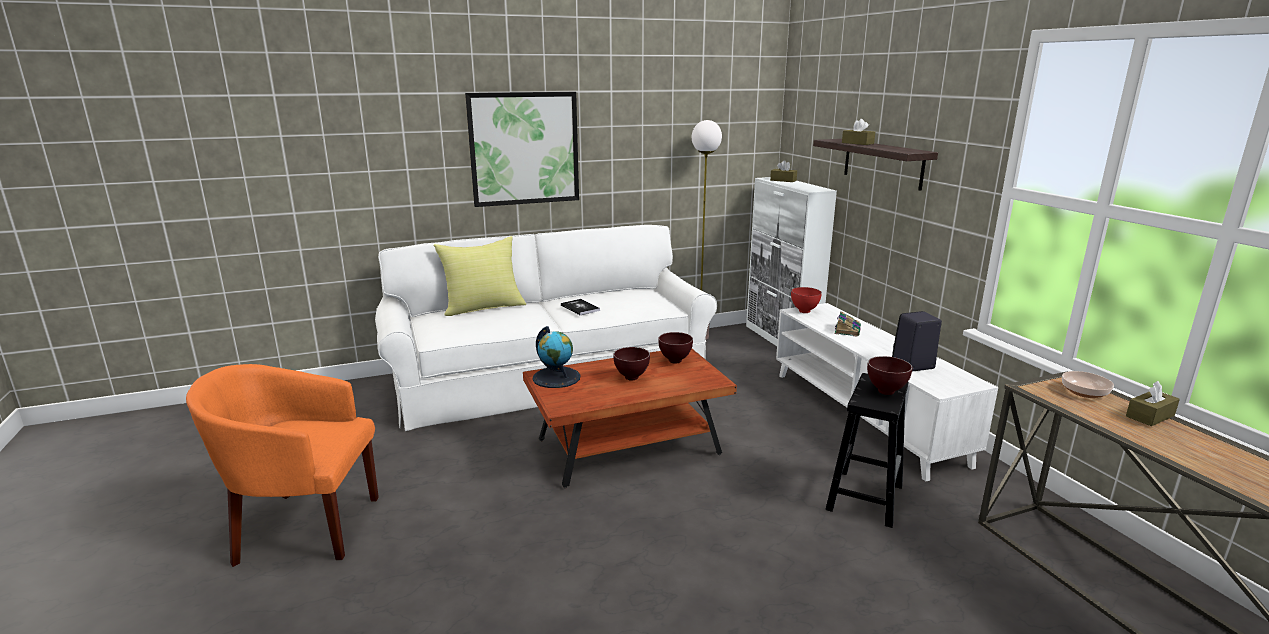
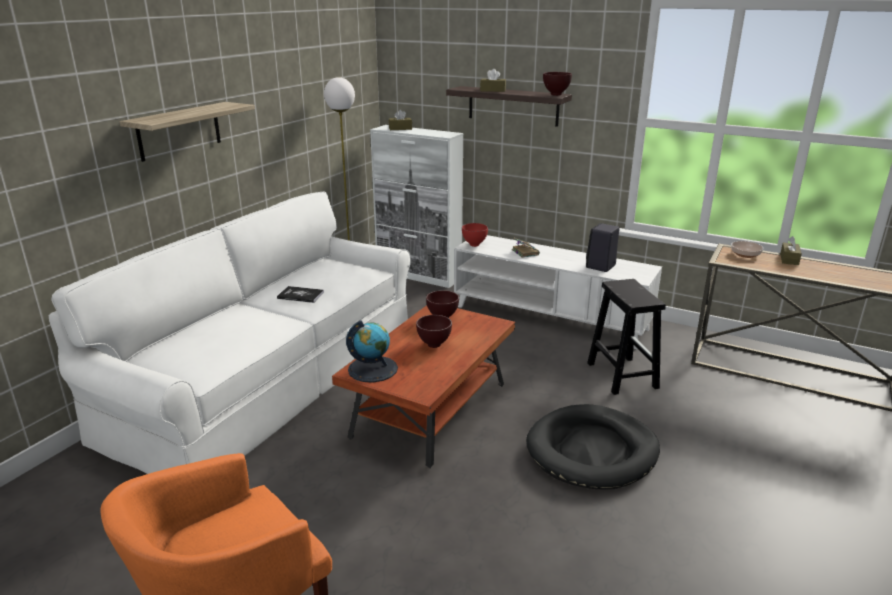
camera: 40 degrees left, 5 degrees up
yellow pillow [433,236,526,316] -> none
picture [465,92,579,207] -> shelf [120,102,255,162]
brown bowl [867,356,913,395] -> brown bowl moved to [543,72,572,96]
none -> black dog bed [526,404,660,489]

